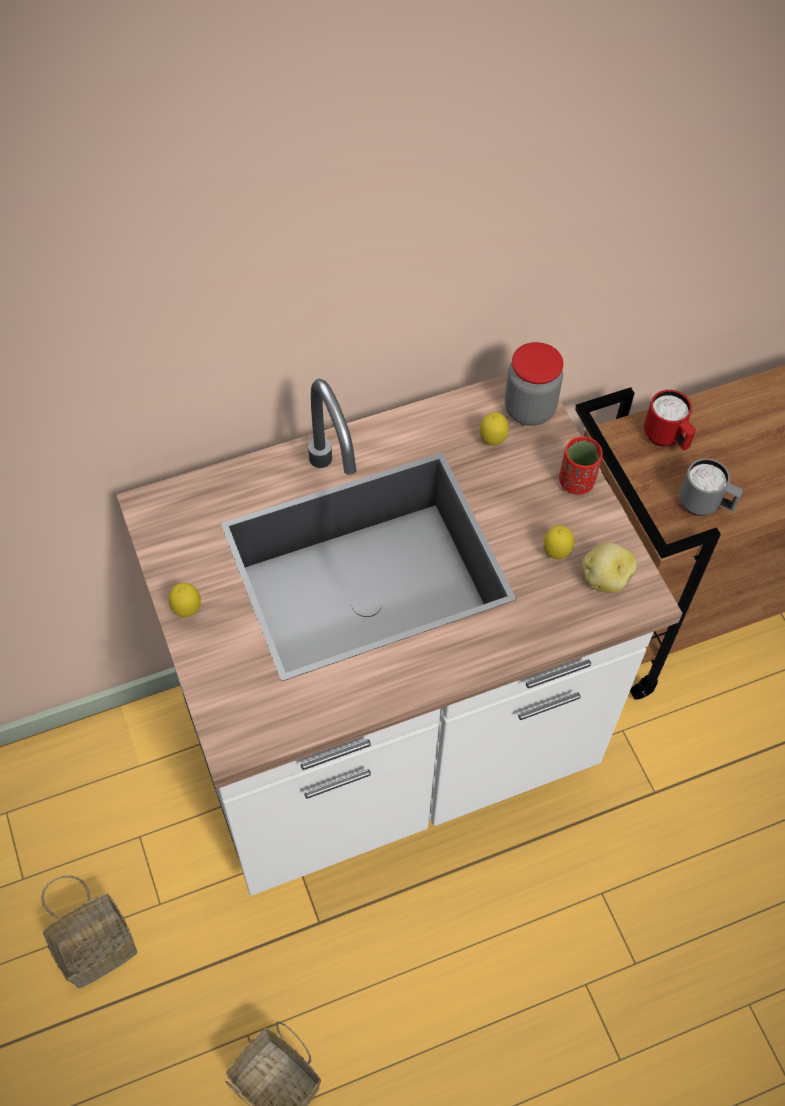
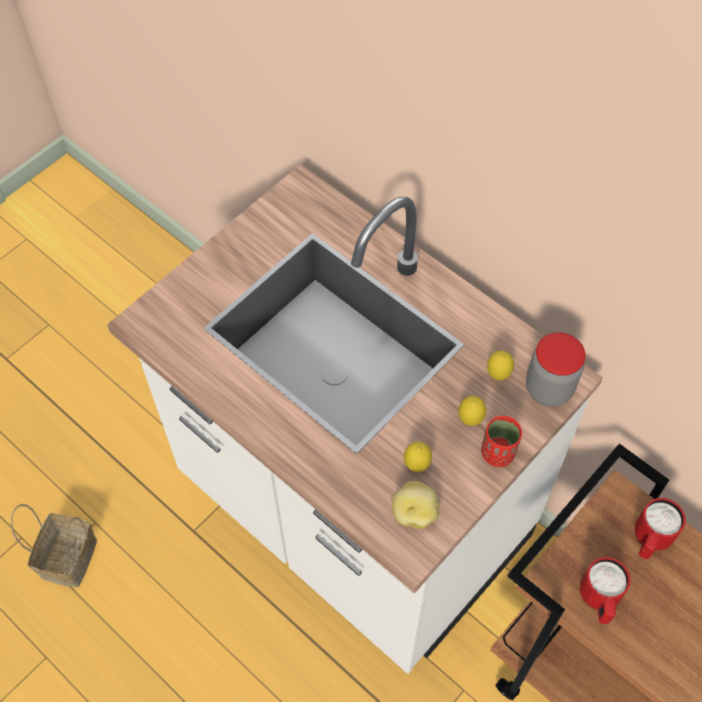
camera: 65 degrees right, 0 degrees up
basket [41,875,137,988] -> none
lemon [169,583,201,617] -> lemon moved to [458,396,486,426]
grey mug [680,458,743,516] -> red mug [580,557,630,624]

